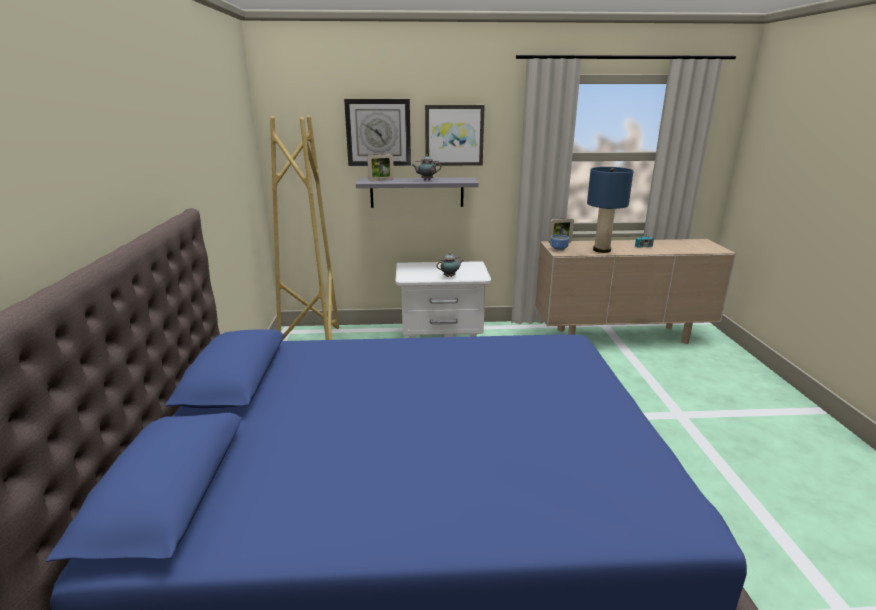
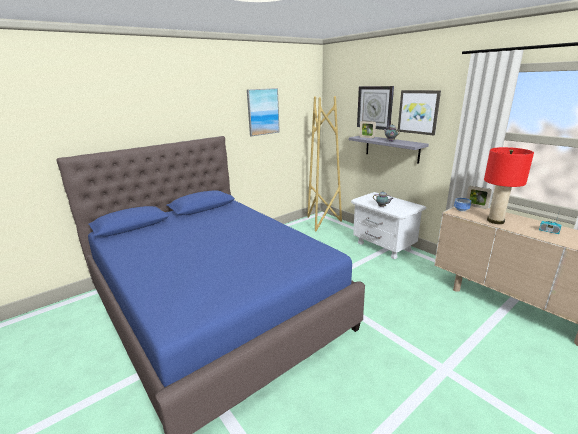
camera: 55 degrees right, 0 degrees up
blue table lamp [587,167,634,253] -> red table lamp [484,147,534,224]
none -> picture [247,88,280,137]

